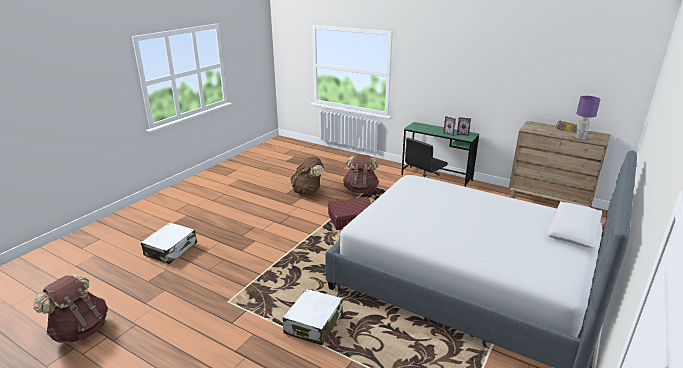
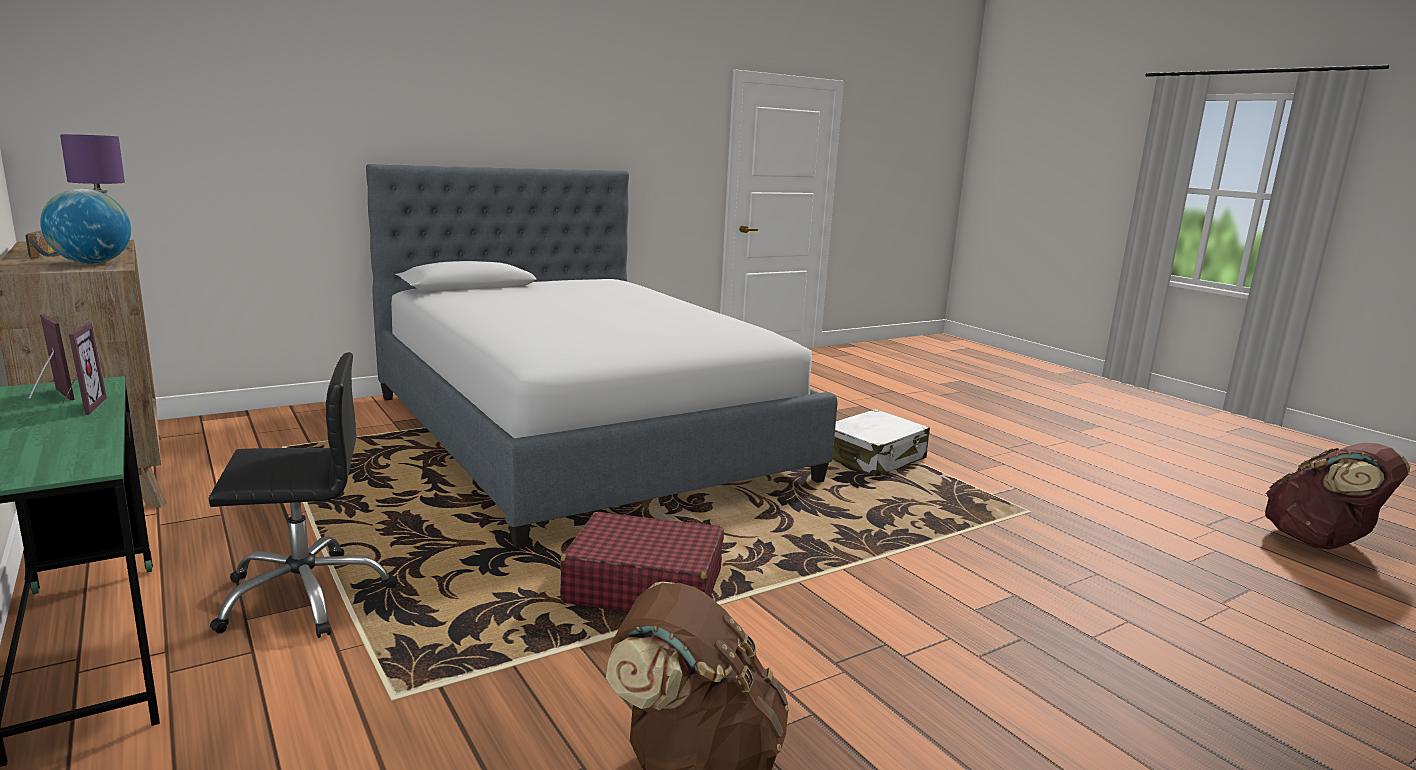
camera: 155 degrees left, 10 degrees down
white suitcase [141,222,197,264] -> none
brown backpack [343,154,379,193] -> none
none -> globe [40,189,131,264]

